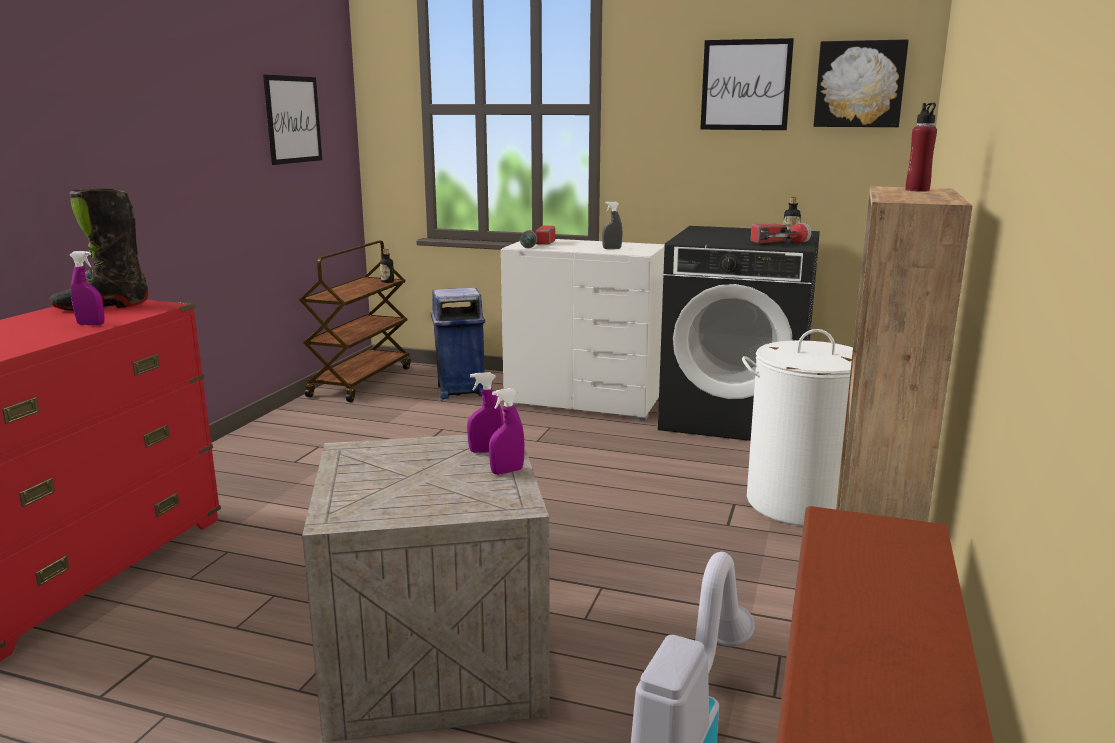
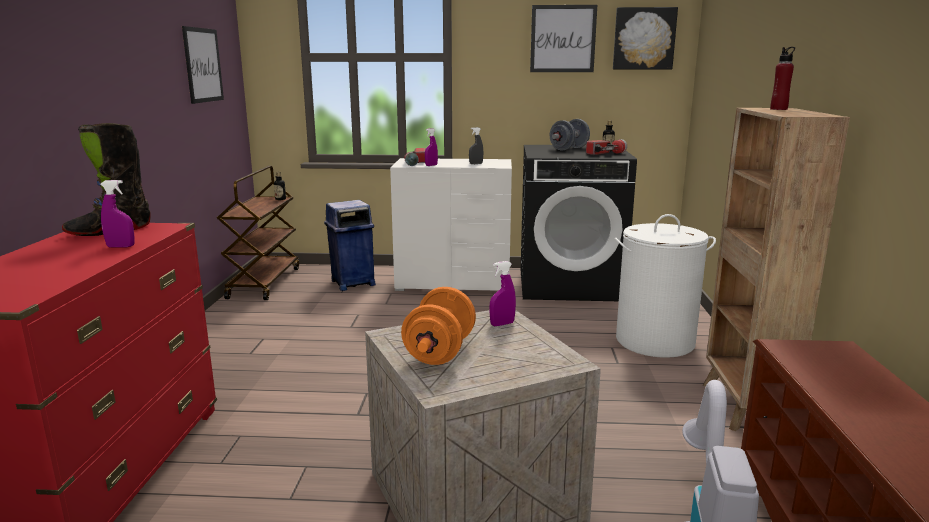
camera: 15 degrees left, 0 degrees up
purple spray bottle [489,388,525,475] -> purple spray bottle moved to [425,128,438,166]
none -> orange dumbbell [401,287,476,365]
none -> grey dumbbell [550,119,590,150]

